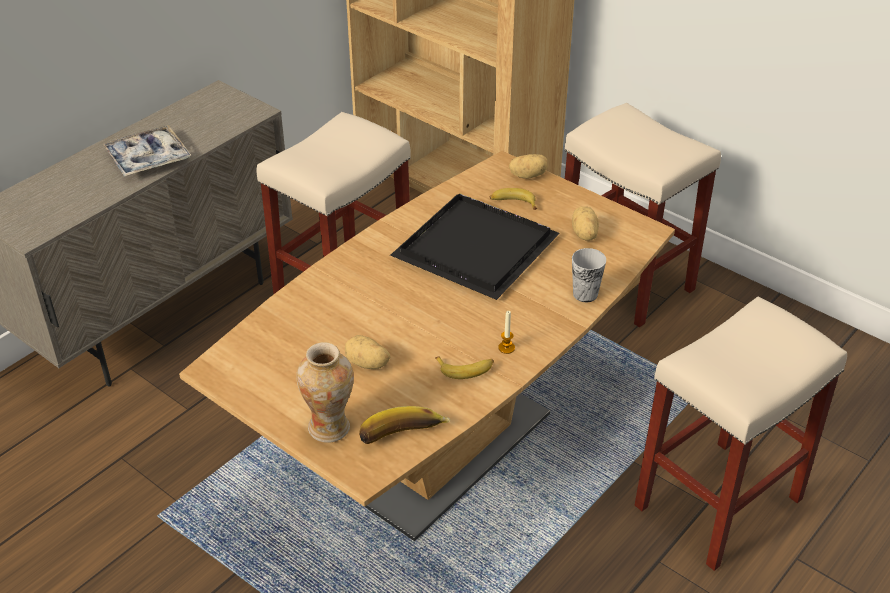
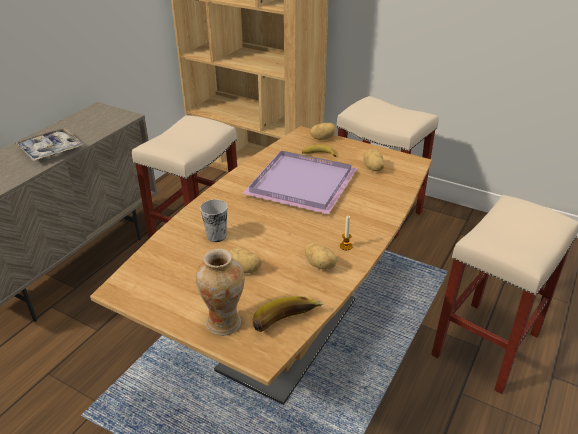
camera: 10 degrees left, 5 degrees down
black tray [390,193,560,300] -> purple tray [242,151,358,214]
banana [435,356,494,379] -> potato [305,243,337,270]
cup [572,248,606,302] -> cup moved to [200,199,228,242]

